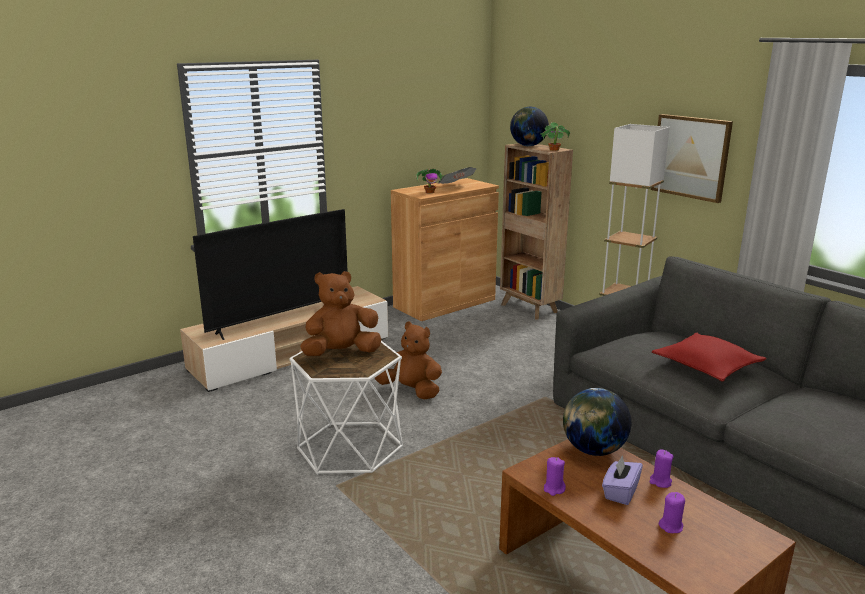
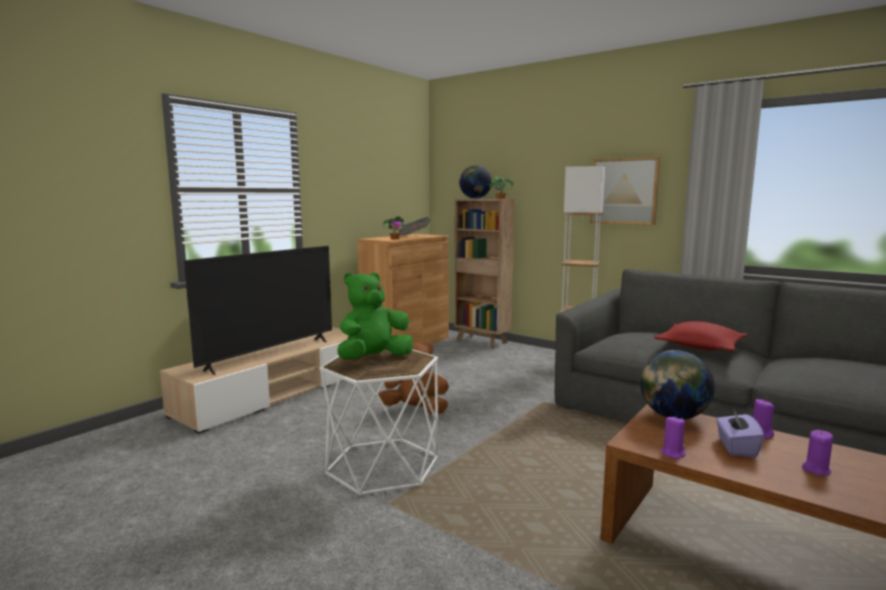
camera: 15 degrees left, 10 degrees down
brown plush toy [300,271,381,356] -> green plush toy [337,272,413,360]

